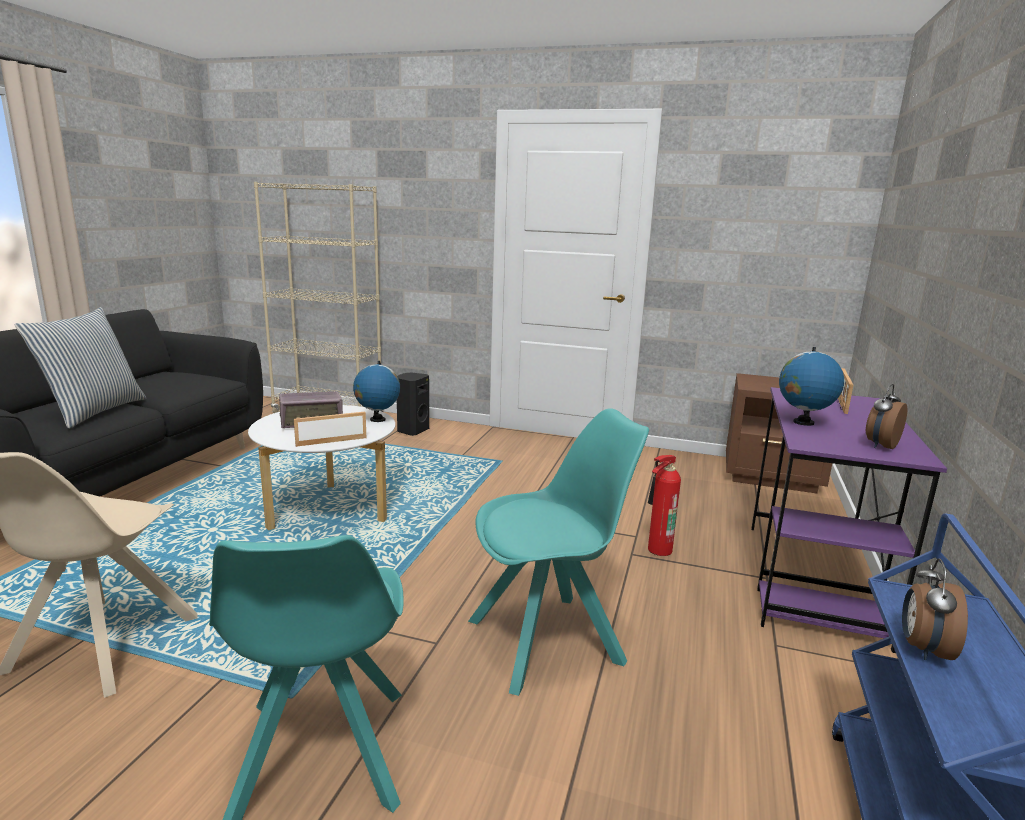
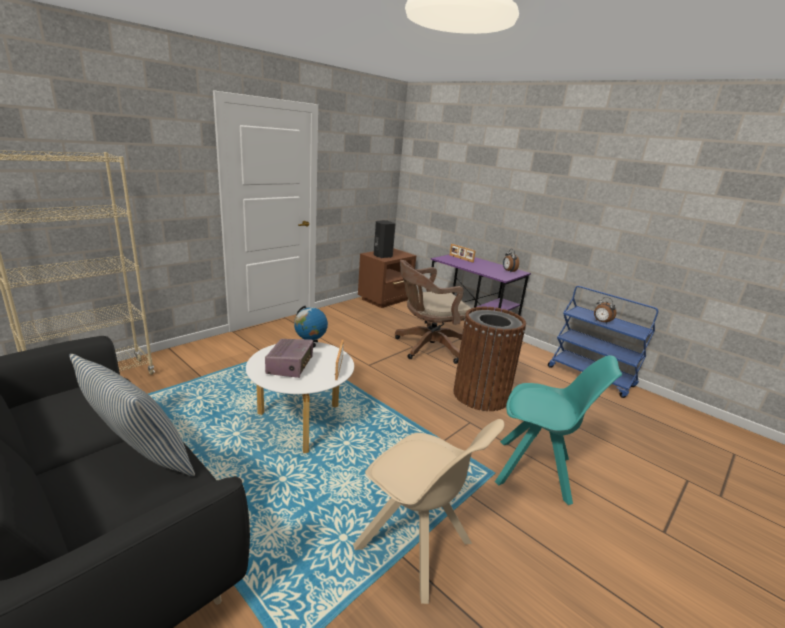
camera: 65 degrees left, 5 degrees up
black speaker [397,372,429,436] -> black speaker moved to [374,220,396,258]
turquoise chair [468,408,649,696] -> brown trash can [453,307,526,411]
fire extinguisher [648,455,681,556] -> brown office chair [395,260,471,364]
globe [779,347,844,426] -> none

